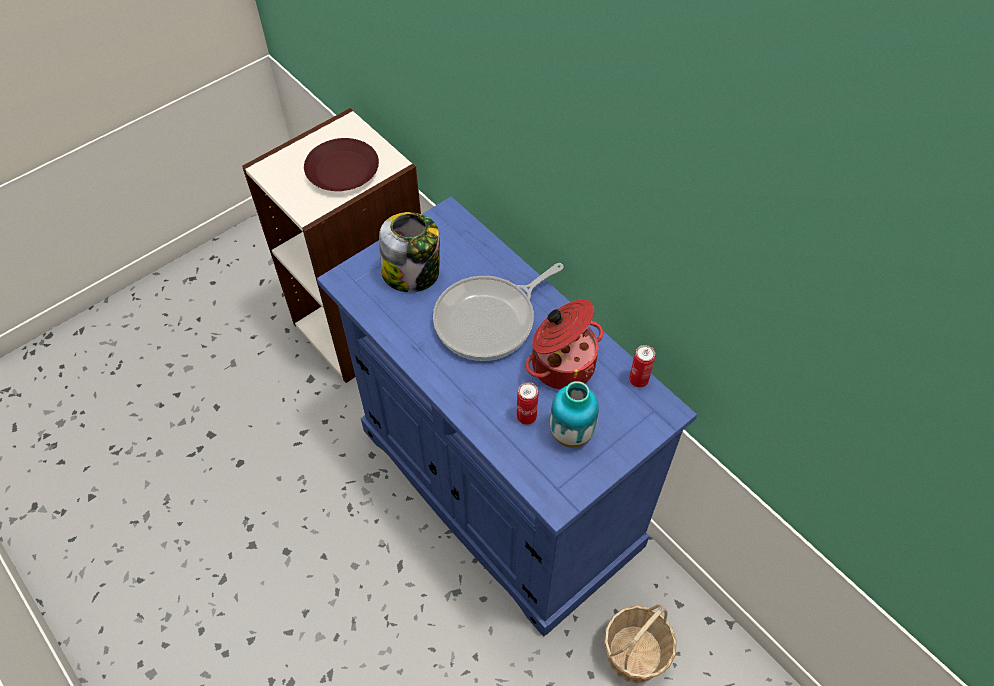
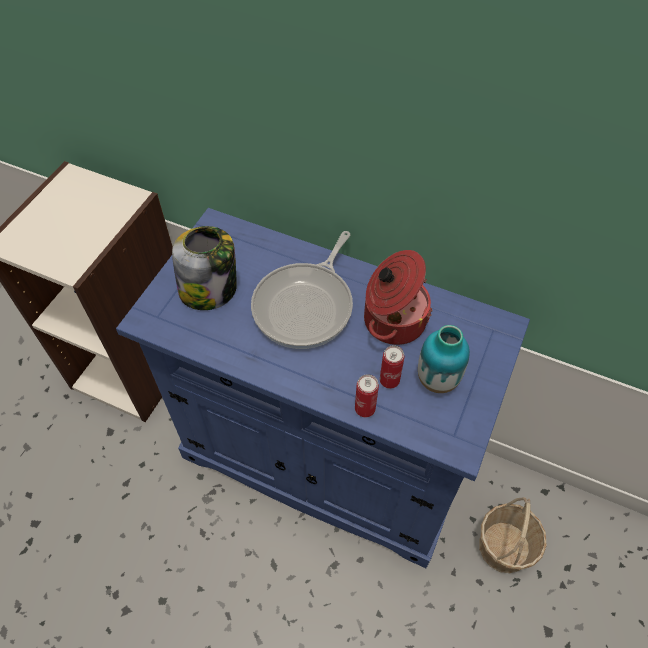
camera: 25 degrees left, 0 degrees up
brown plate [304,138,379,191] -> none
can [629,345,655,388] -> can moved to [355,374,379,417]

